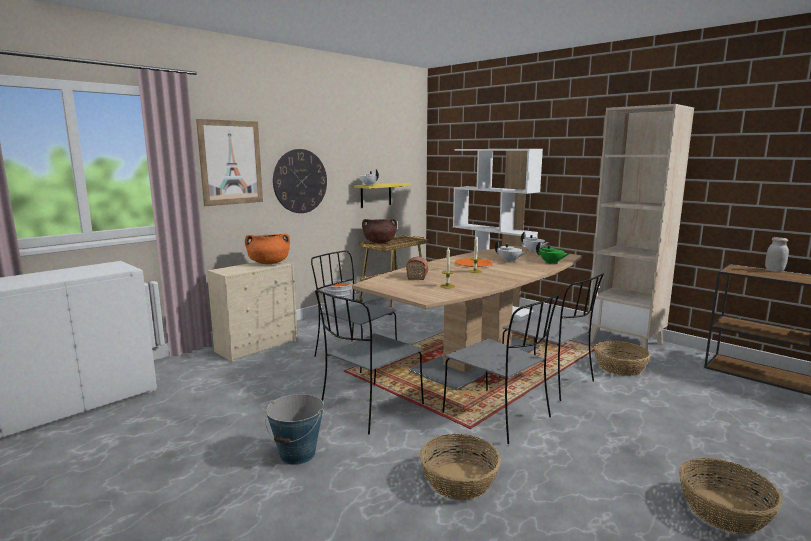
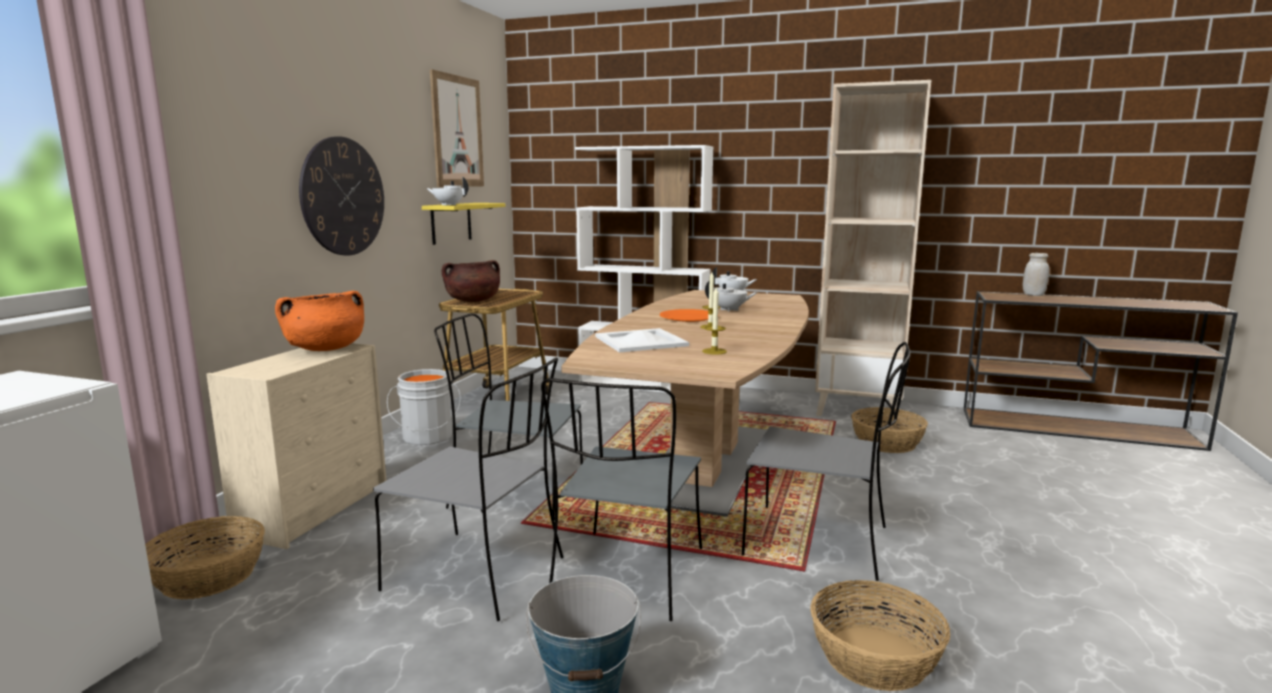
camera: 25 degrees left, 0 degrees up
picture [196,119,263,206] -> picture moved to [430,69,484,187]
bread [406,257,428,280] -> white tray [595,328,689,352]
grey chair [499,273,604,401] -> grey chair moved to [373,357,563,621]
green teapot [536,241,570,264] -> none
basket [679,458,783,534] -> basket moved to [145,516,265,599]

